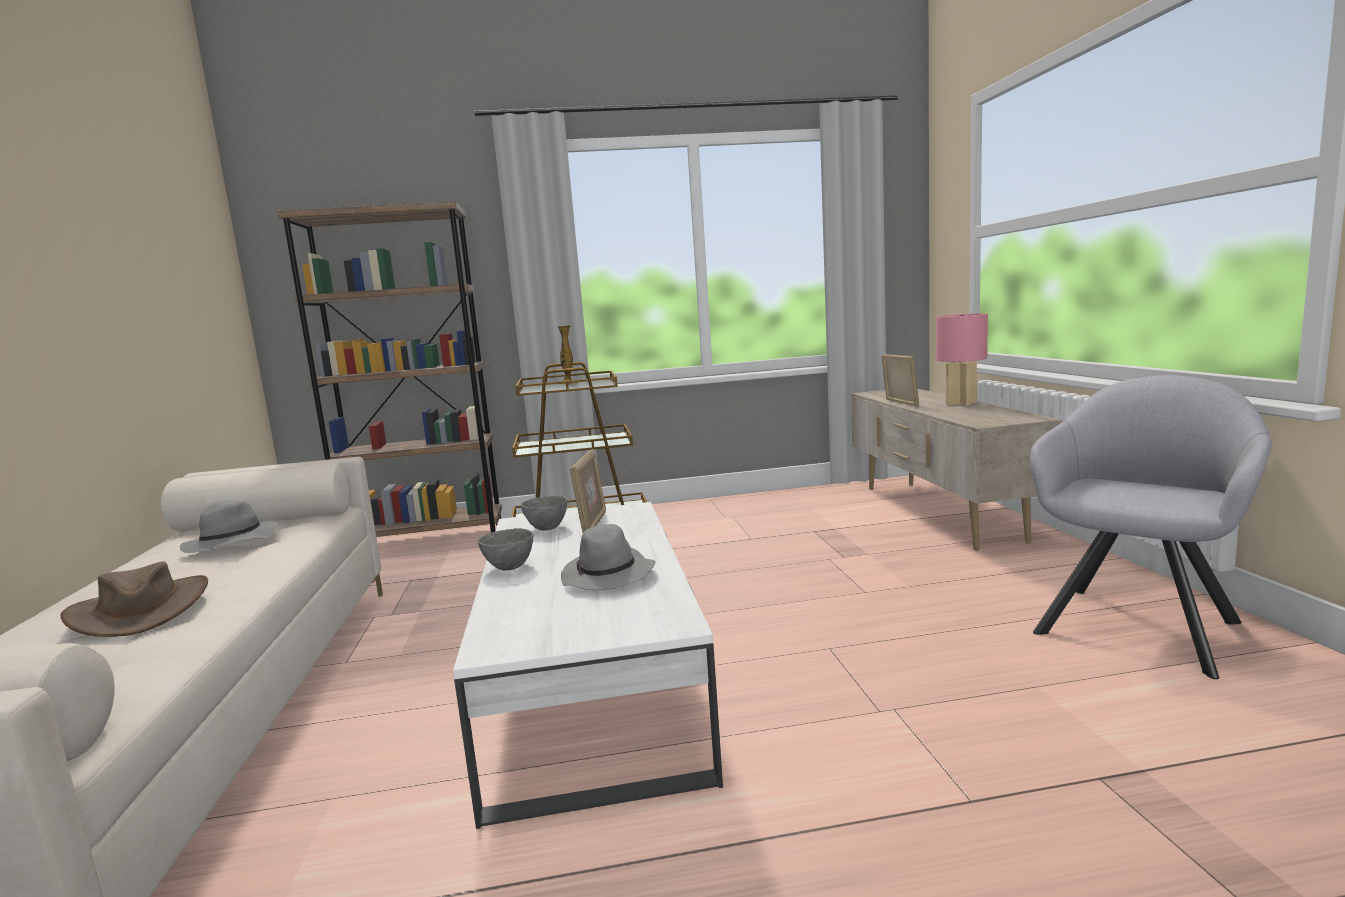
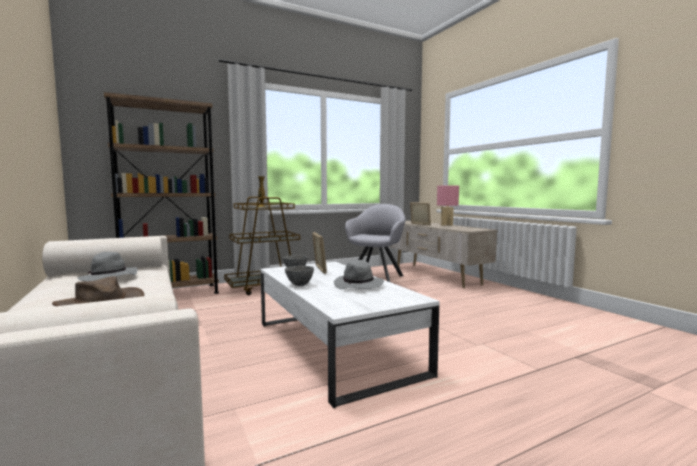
camera: 20 degrees left, 5 degrees down
grey armchair [1030,375,1272,679] -> grey armchair moved to [345,204,406,282]

